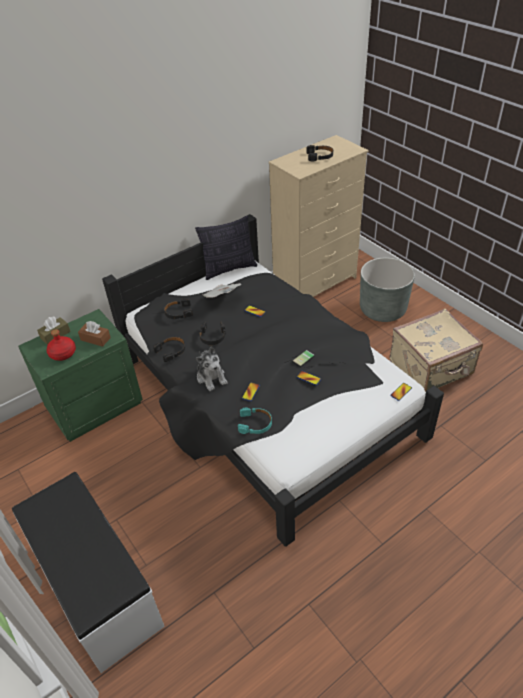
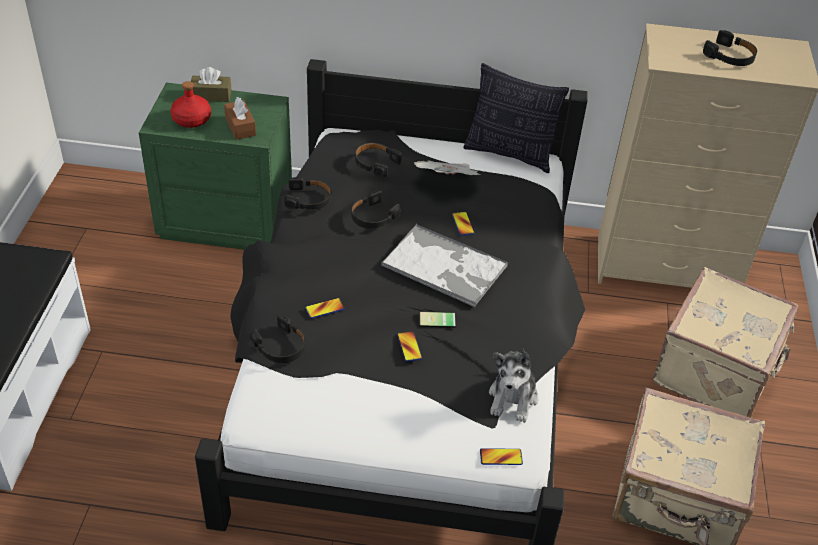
camera: 40 degrees right, 0 degrees up
plush toy [196,347,228,391] -> plush toy moved to [489,348,538,422]
turquoise headphones [238,407,272,434] -> black headphones [250,315,306,363]
grey planter [360,257,415,322] -> beige suitcase [653,267,799,417]
none -> tray [381,224,508,308]

